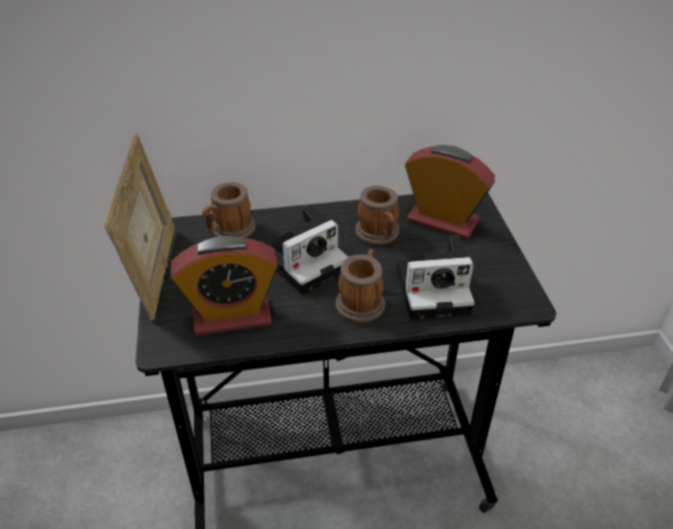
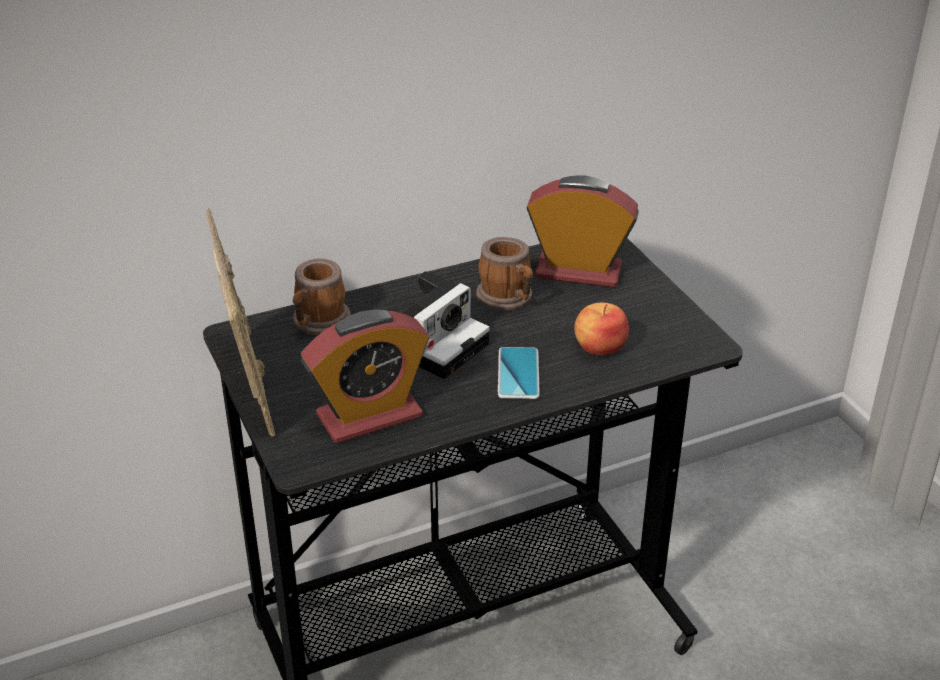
camera: 15 degrees left, 5 degrees down
mug [335,249,385,323] -> phone [498,347,540,399]
camera [397,235,475,320] -> apple [574,303,629,355]

